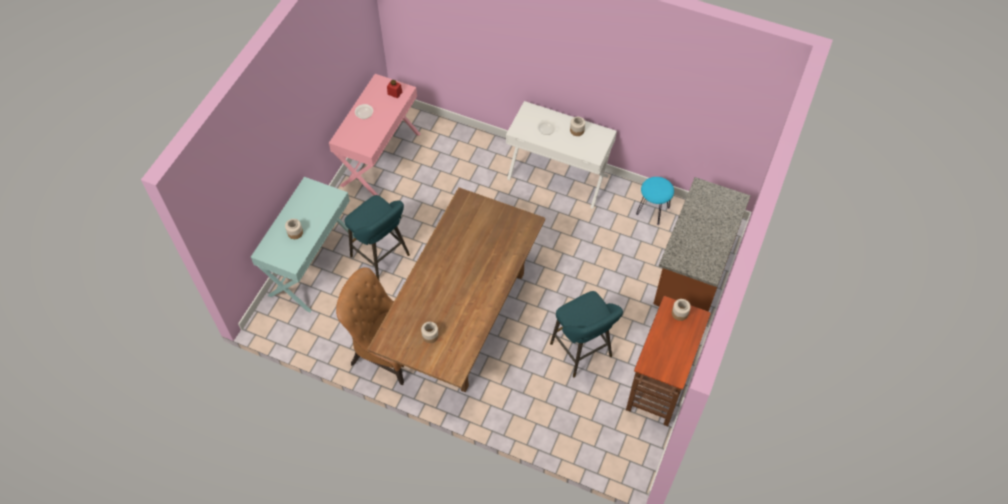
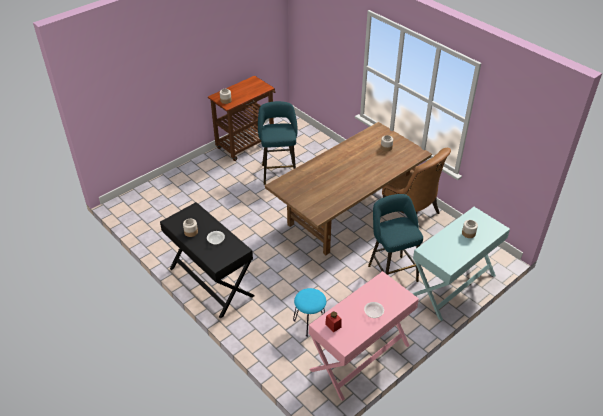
camera: 155 degrees left, 15 degrees down
white desk [506,101,617,209] -> black desk [160,202,255,319]
turquoise stool [636,177,674,225] -> turquoise stool moved to [293,288,326,337]
brown counter [653,177,750,312] -> none

